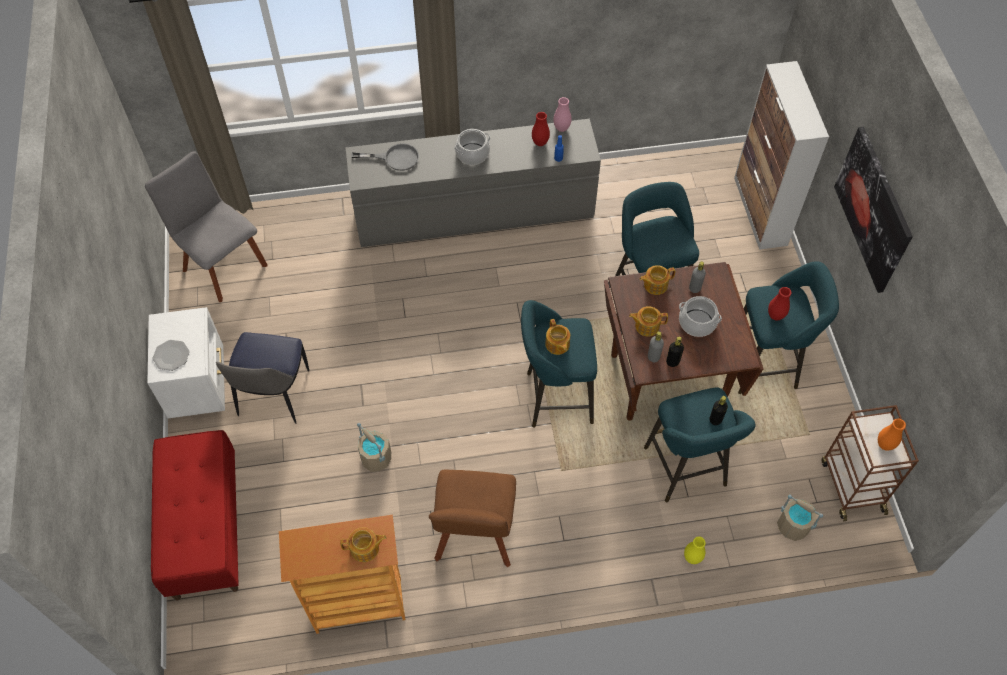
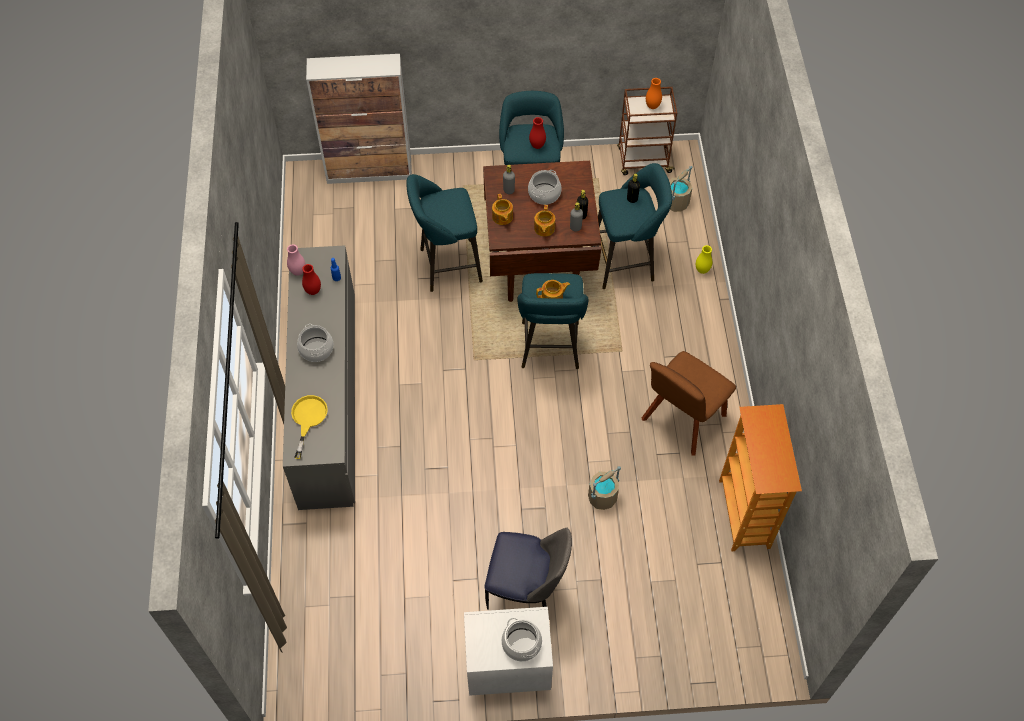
camera: 85 degrees left, 0 degrees up
grey chair [145,151,268,302] -> none
red bench [151,430,239,601] -> none
plate [153,340,190,371] -> cooking pot [502,618,542,662]
teapot [340,528,386,562] -> none
grey frying pan [351,143,419,171] -> yellow frying pan [291,395,328,459]
brown chair [429,469,516,568] -> brown chair turned 120 degrees clockwise [642,351,736,456]
picture [834,127,913,293] -> none

